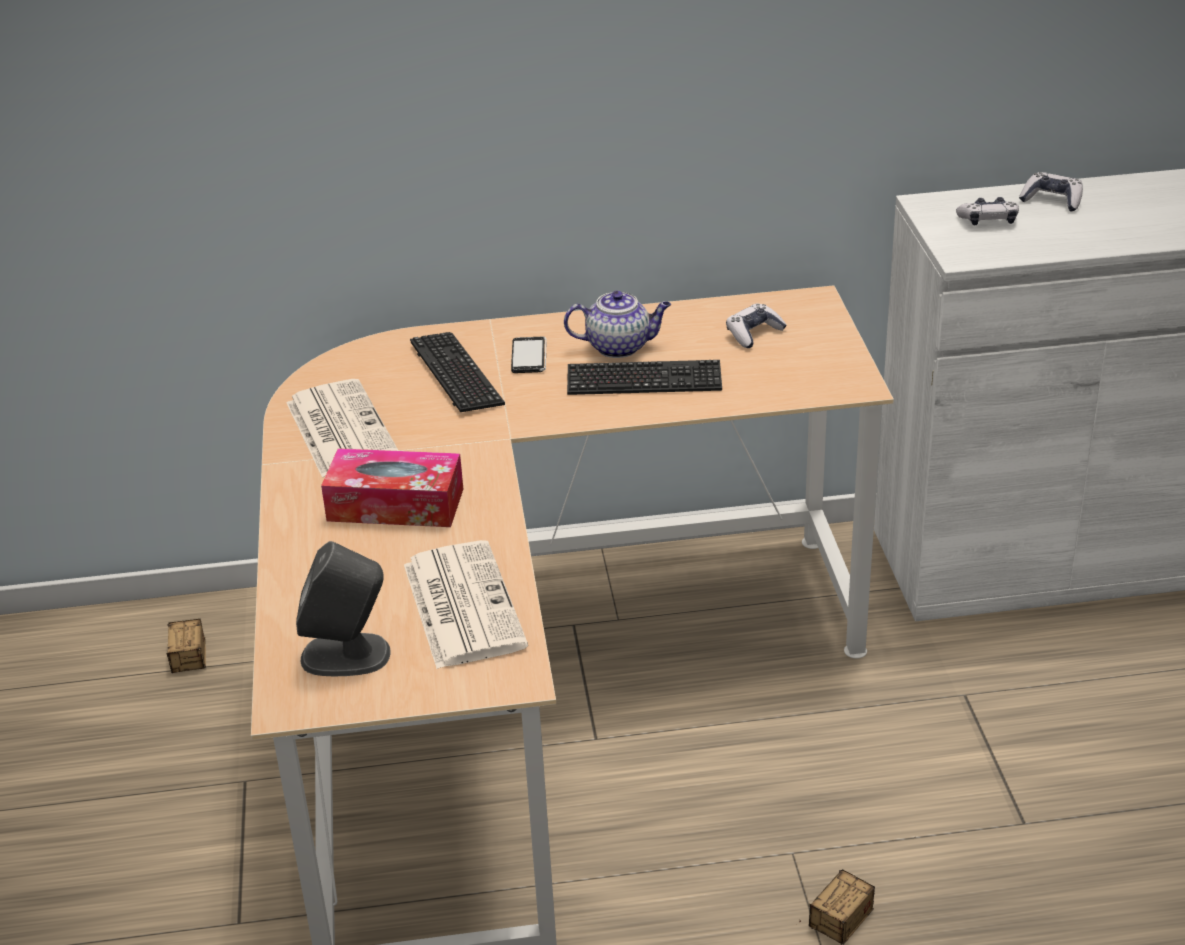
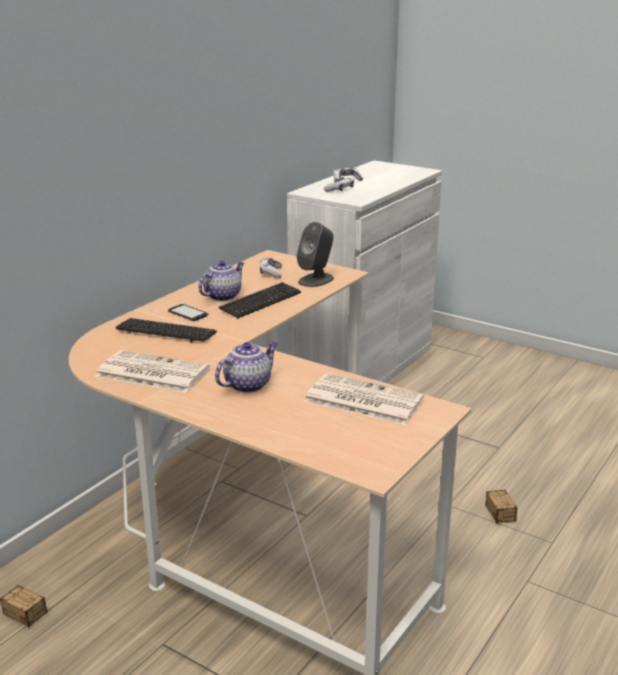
camera: 50 degrees left, 10 degrees down
grey speaker [296,541,391,676] -> grey speaker moved to [297,222,334,287]
tissue box [321,448,463,527] -> teapot [215,342,277,393]

